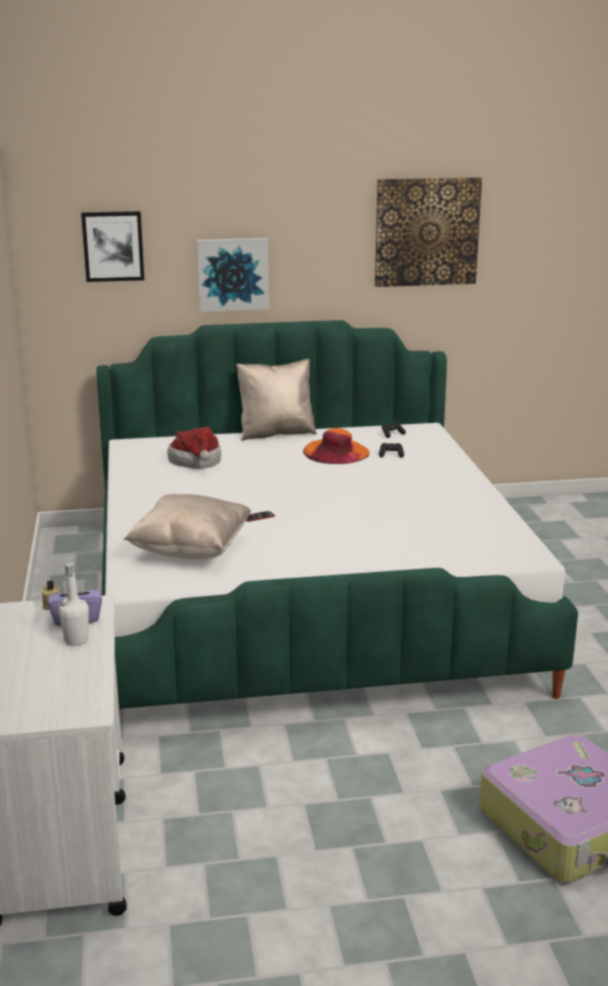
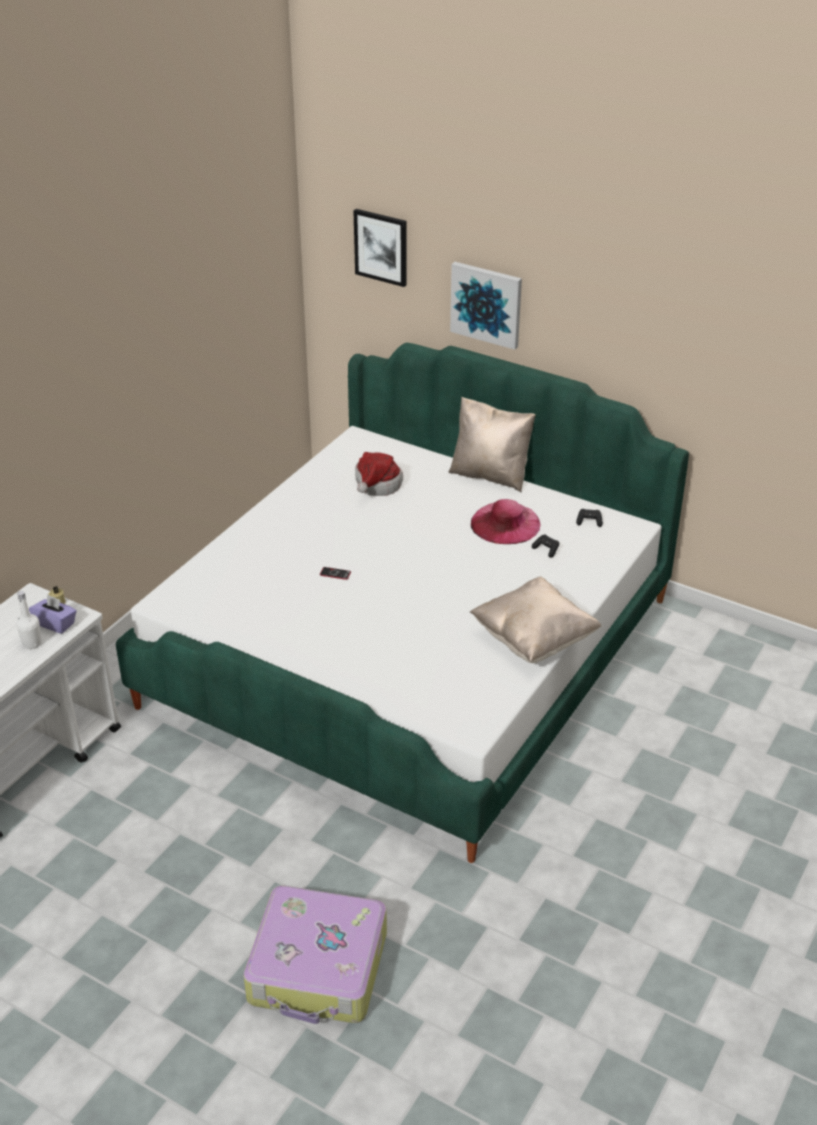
camera: 40 degrees right, 15 degrees up
beige pillow [124,494,251,560] -> beige pillow moved to [470,577,601,663]
orange hat [303,428,370,464] -> pink hat [471,499,541,544]
picture [375,177,482,287] -> none

